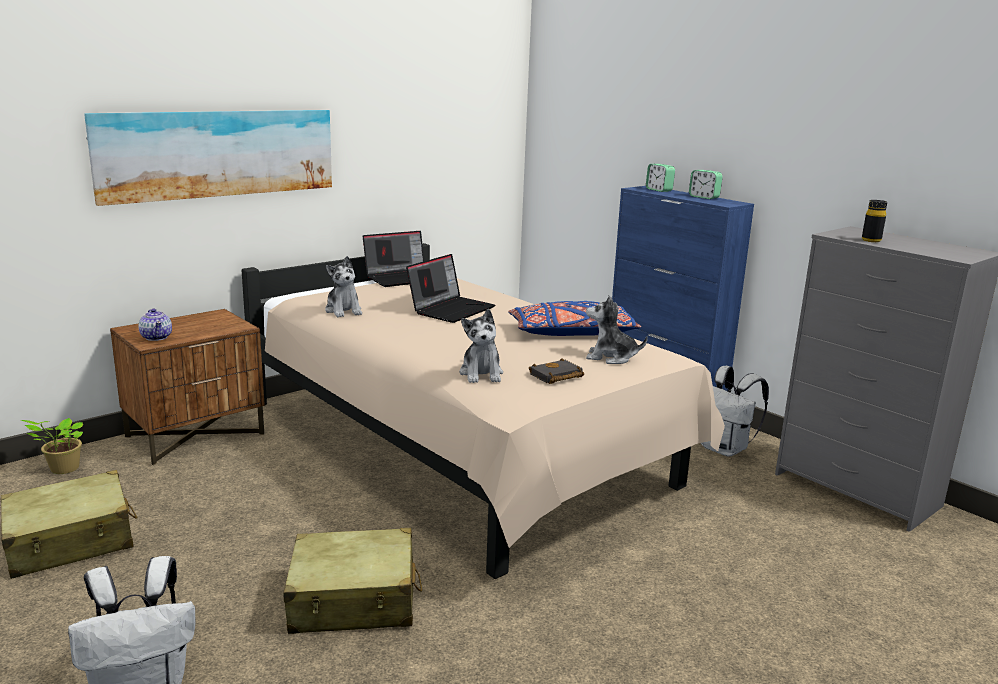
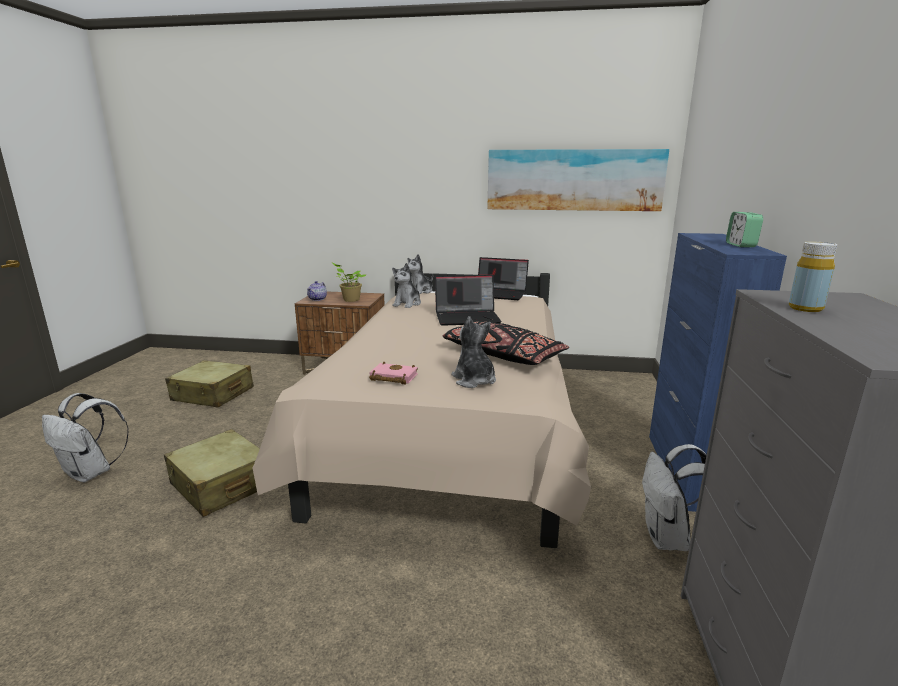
camera: 50 degrees right, 0 degrees up
potted plant [21,418,83,474] -> potted plant moved to [331,262,366,302]
picture [84,110,332,206] -> picture moved to [488,149,669,211]
plush toy [460,309,503,383] -> plush toy moved to [408,254,433,294]
blue pillow [508,301,641,336] -> black pillow [443,321,569,365]
black book [529,358,584,384] -> pink book [369,362,418,385]
alarm clock [646,164,675,192] -> none
black bottle [862,200,887,242] -> yellow bottle [789,242,837,312]

